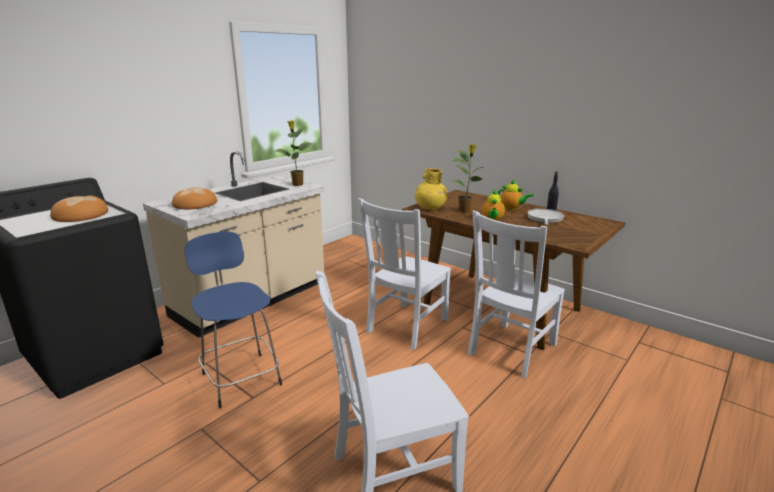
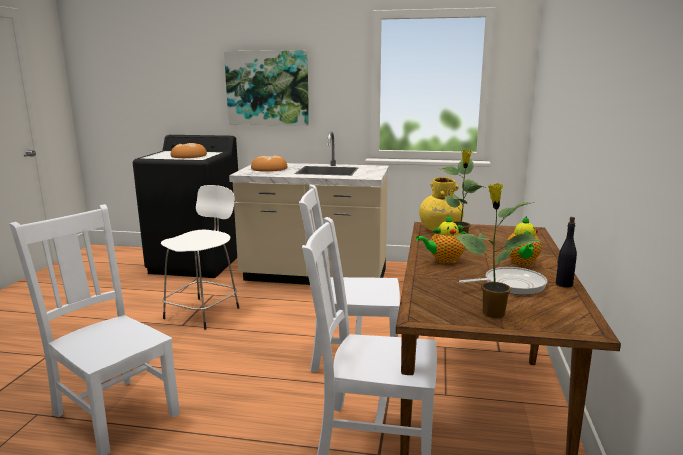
camera: 60 degrees right, 5 degrees down
blue stool [184,232,282,408] -> white stool [160,185,239,330]
potted plant [275,120,314,186] -> potted plant moved to [455,183,541,318]
none -> picture [224,50,309,126]

